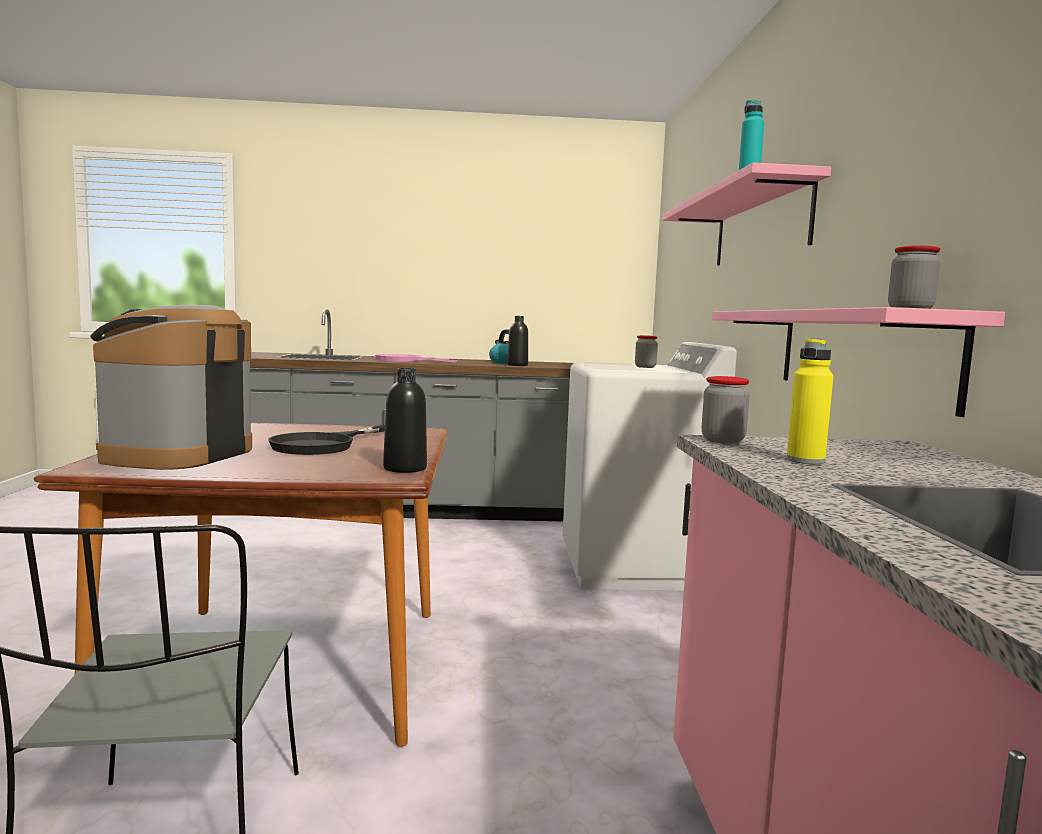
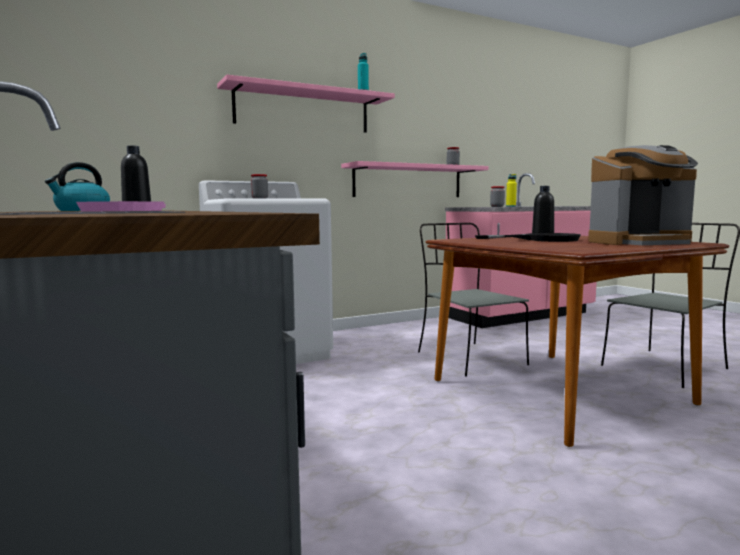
camera: 115 degrees left, 0 degrees up
none -> grey chair [418,223,529,377]

